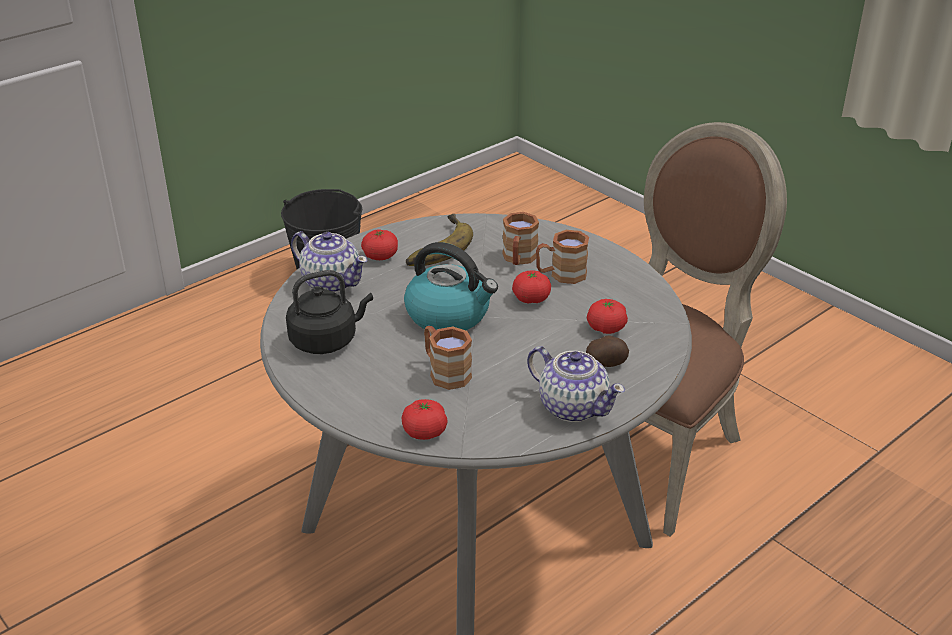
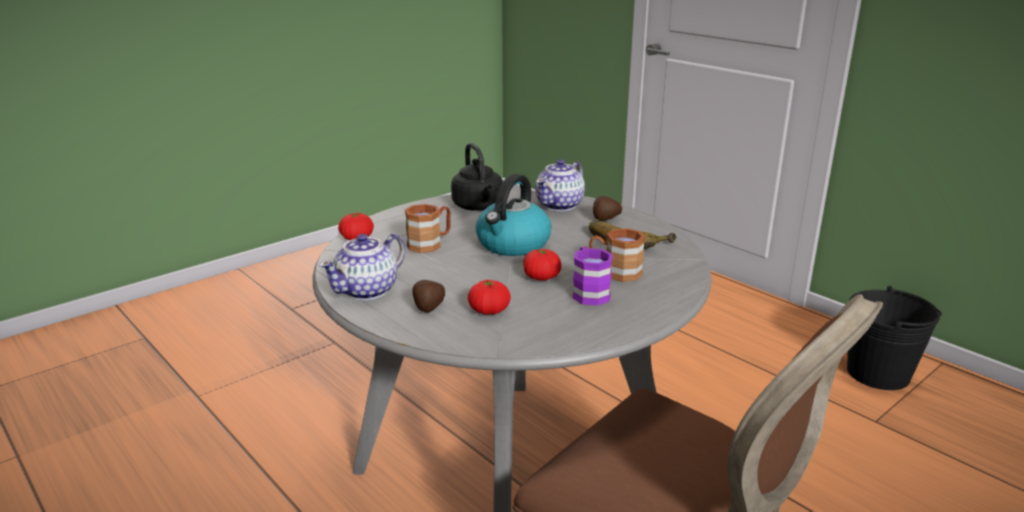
camera: 90 degrees right, 10 degrees down
tomato [361,229,398,260] -> potato [593,196,622,221]
brown mug [536,230,589,284] -> purple mug [573,246,613,306]

